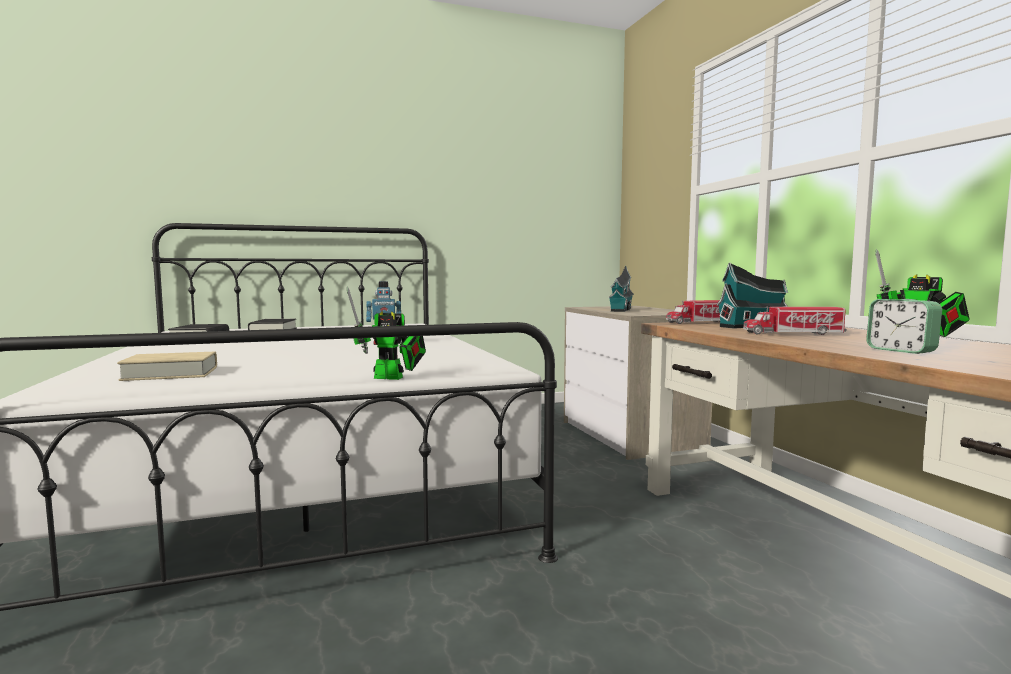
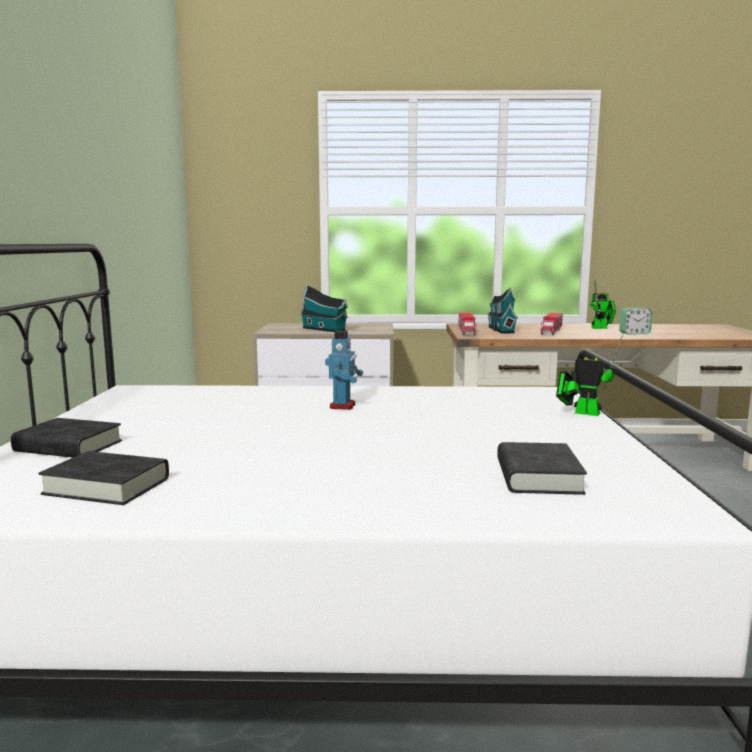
camera: 70 degrees left, 5 degrees up
beige book [117,352,217,381] -> black book [497,442,587,495]
toy robot [347,287,426,380] -> toy robot turned 90 degrees counterclockwise [556,334,623,416]

